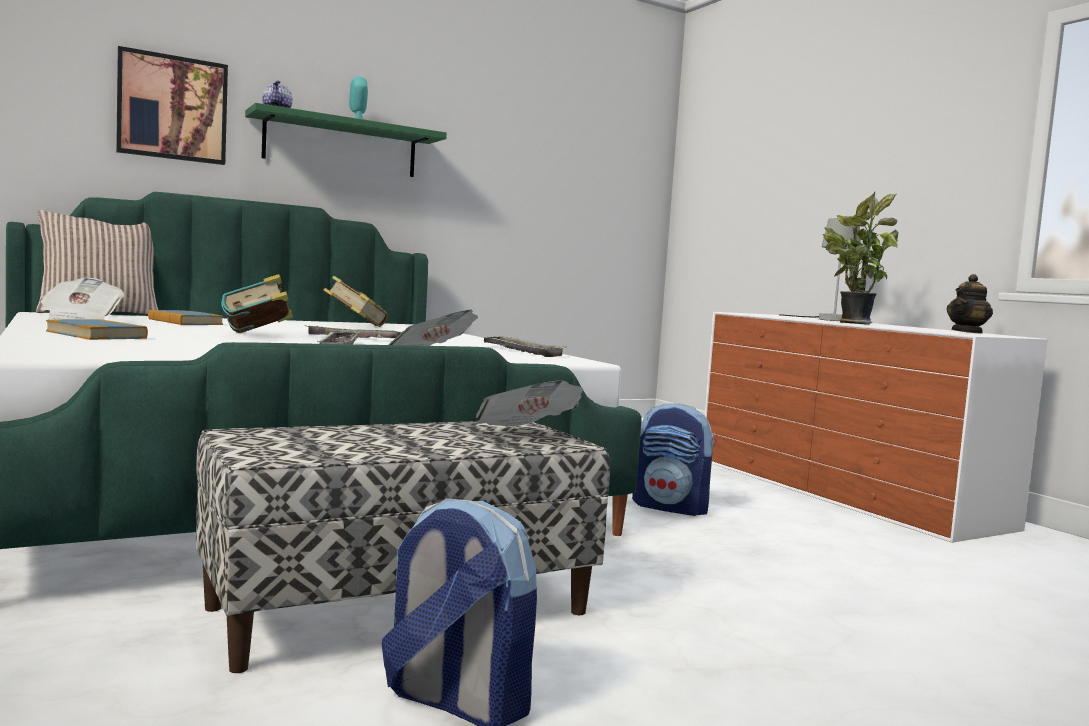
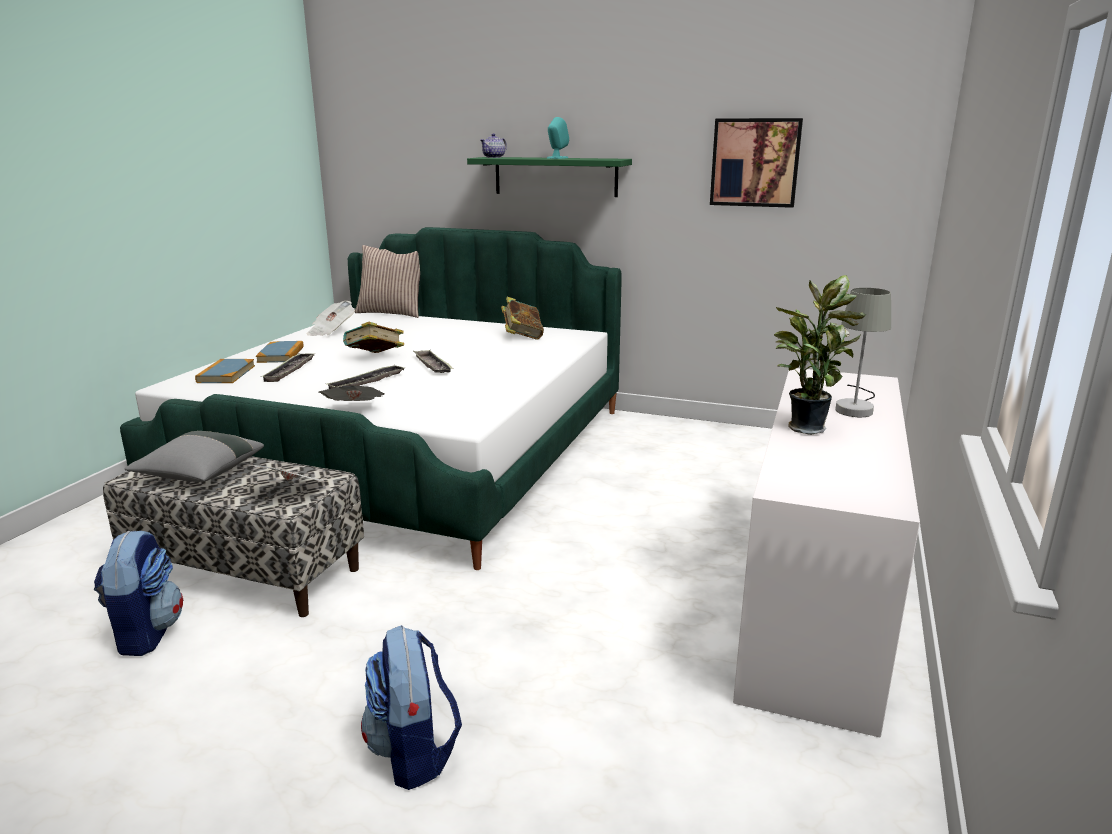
camera: 50 degrees right, 15 degrees up
picture [116,46,228,165] -> picture moved to [710,118,803,208]
book [148,310,223,325] -> book moved to [195,359,255,383]
tray [480,336,567,357] -> tray moved to [261,353,315,382]
backpack [632,403,717,516] -> backpack moved to [361,625,462,790]
teapot [947,274,993,334] -> none
none -> grey pillow [125,431,264,482]

